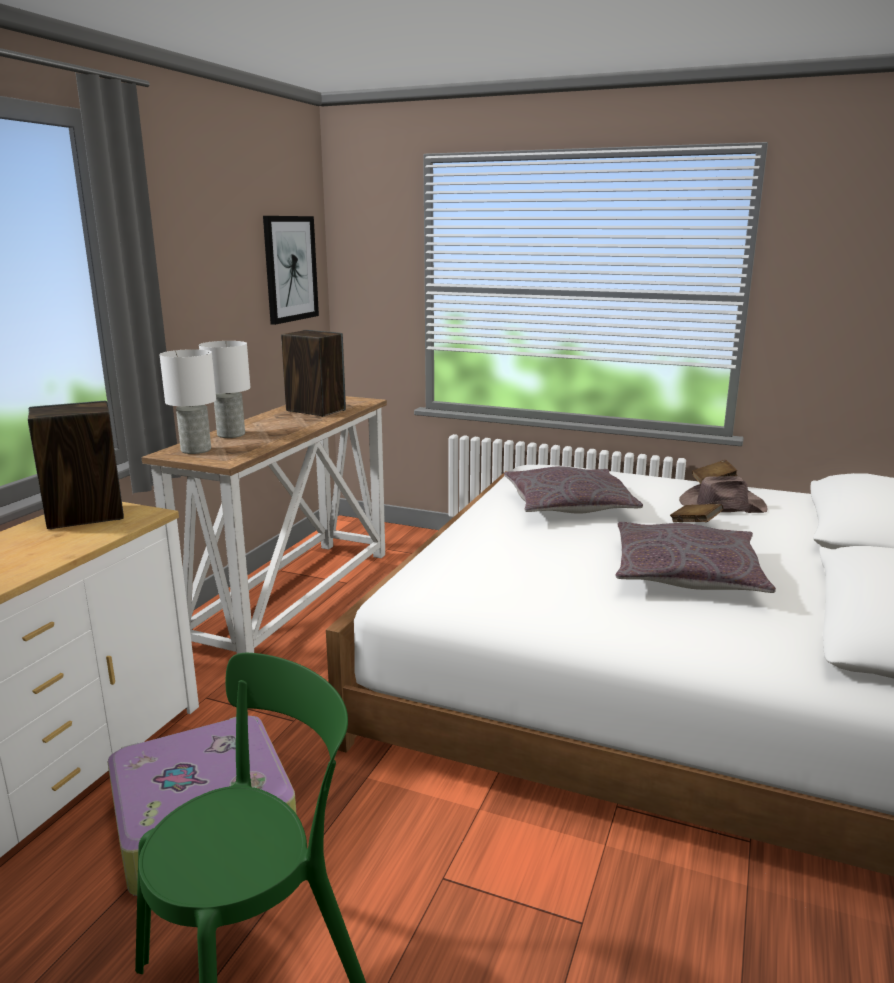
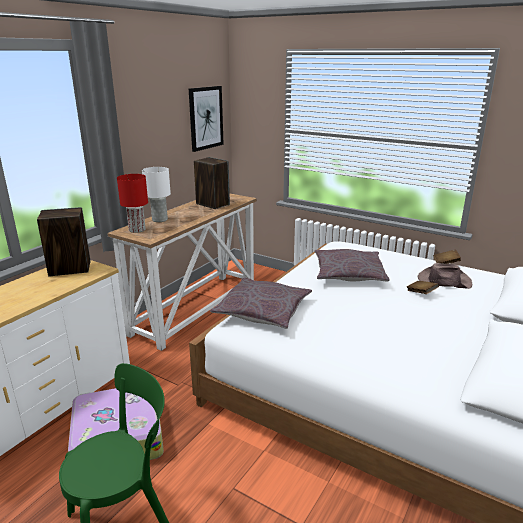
camera: 10 degrees right, 5 degrees up
white table lamp [159,349,216,454] -> red table lamp [117,174,148,233]
grey pillow [615,522,776,593] -> grey pillow moved to [210,277,312,329]

